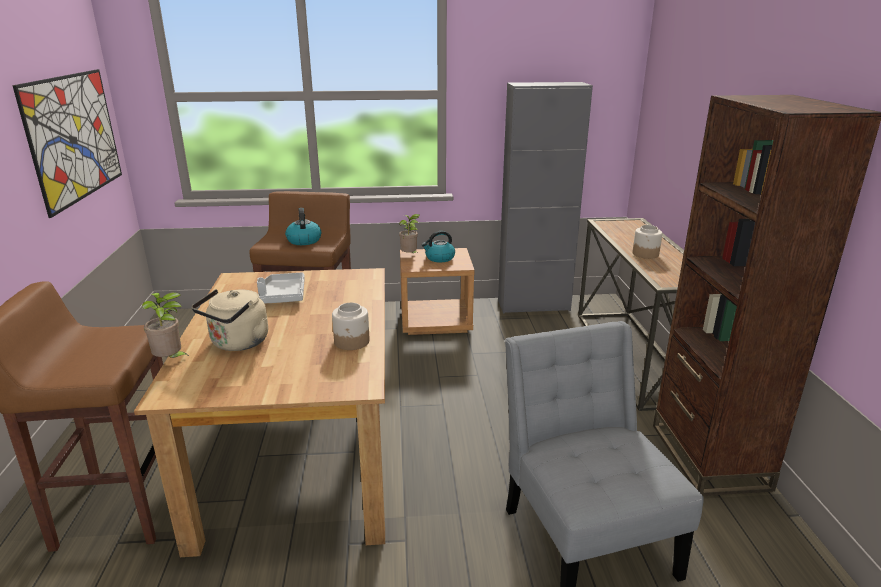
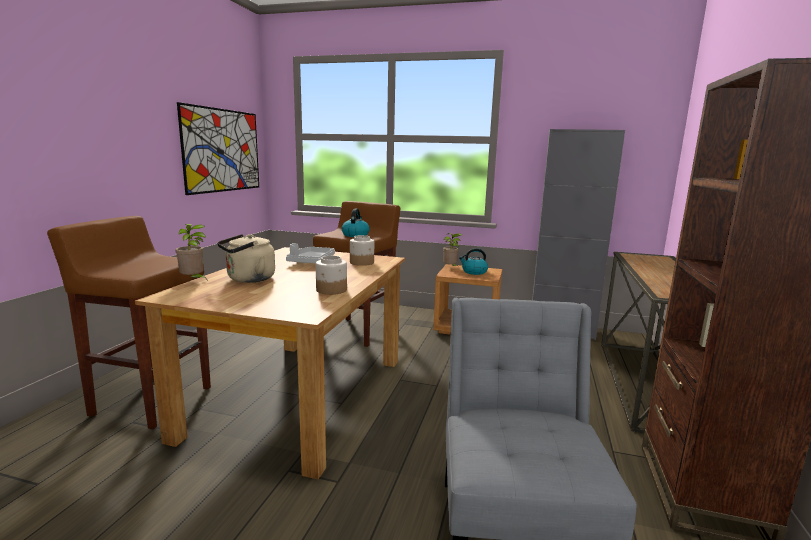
camera: 20 degrees right, 10 degrees down
jar [632,225,663,259] -> jar moved to [350,235,374,266]

